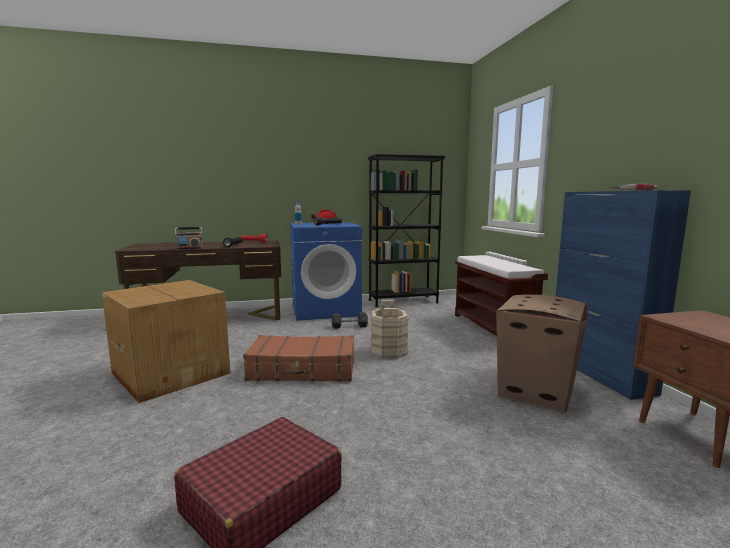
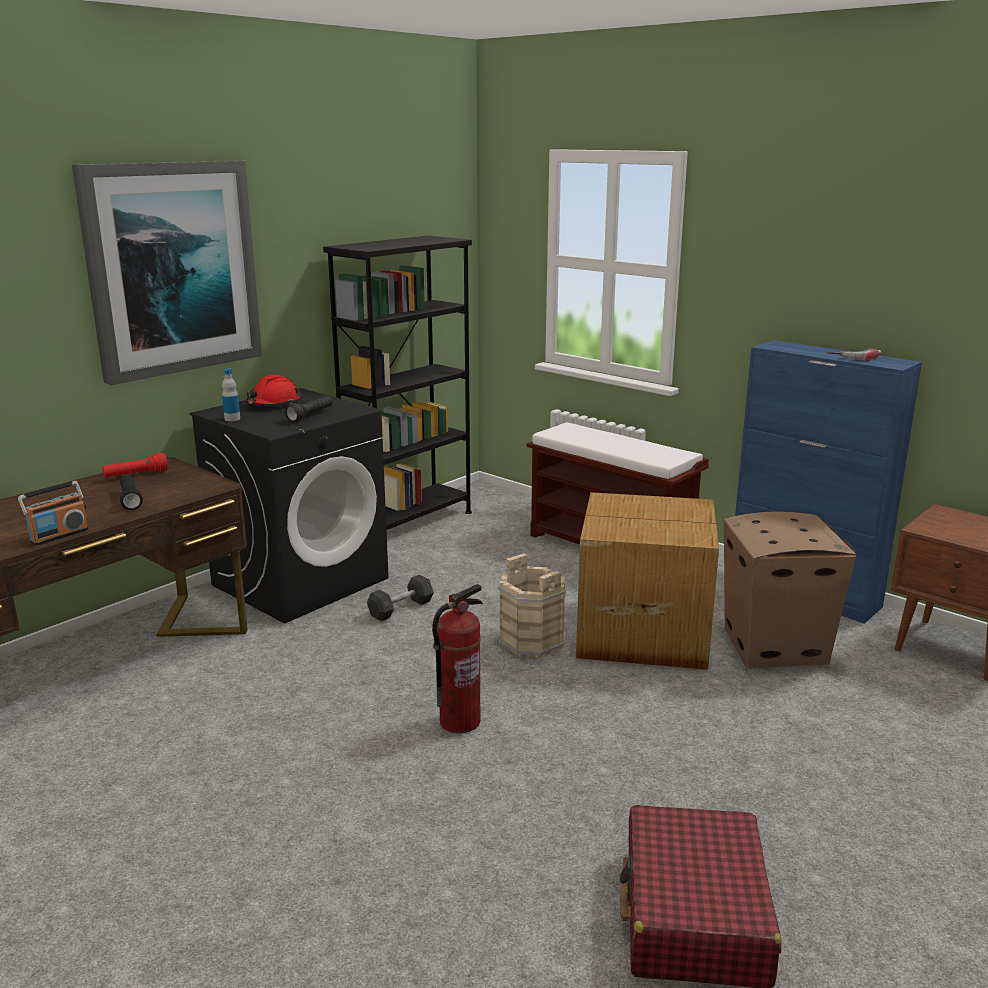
camera: 35 degrees left, 10 degrees up
cardboard box [102,280,230,403] -> cardboard box moved to [576,492,719,670]
brown suitcase [243,335,354,382] -> fire extinguisher [432,584,483,733]
blue washing machine [290,222,362,321] -> black washing machine [189,388,389,623]
none -> picture [72,161,262,385]

